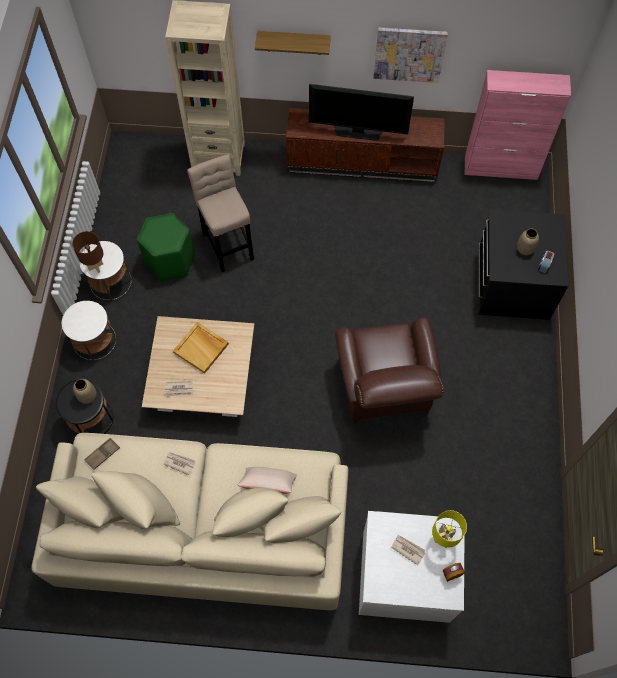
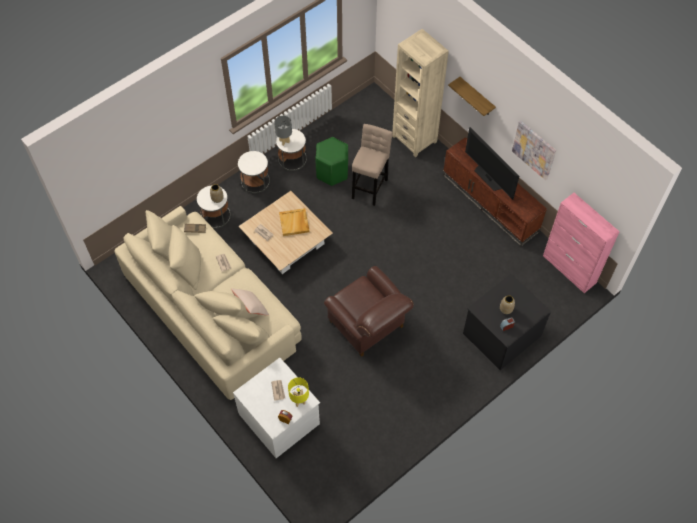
camera: 45 degrees right, 5 degrees down
black side table [56,379,113,436] -> white side table [197,185,231,228]
brown table lamp [72,231,103,273] -> grey table lamp [274,116,292,146]
brown armchair [335,317,444,424] -> brown armchair turned 75 degrees counterclockwise [324,266,414,357]

